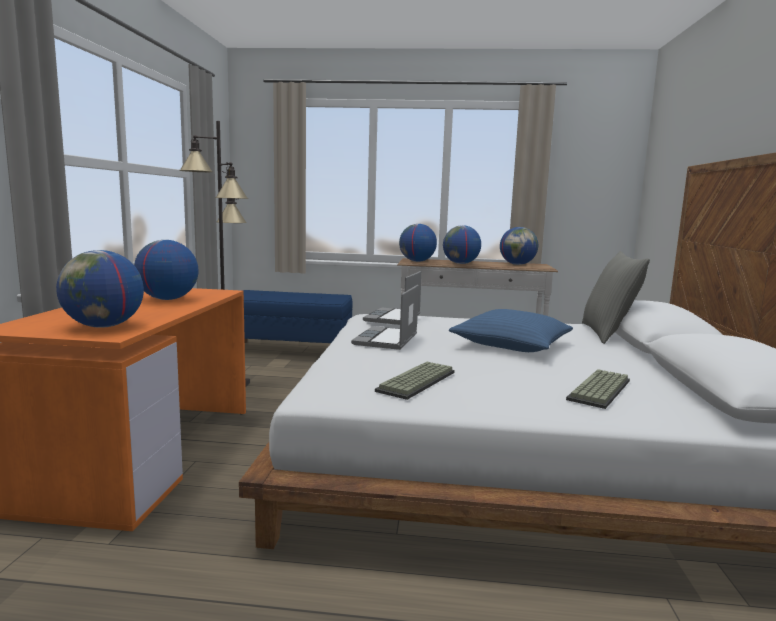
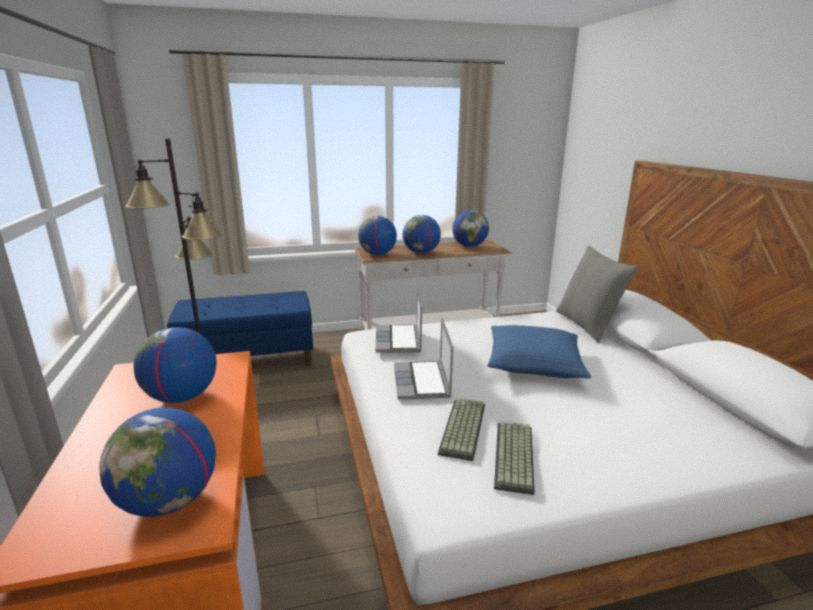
camera: 20 degrees left, 10 degrees up
keyboard [566,369,630,409] -> keyboard moved to [438,398,485,461]

